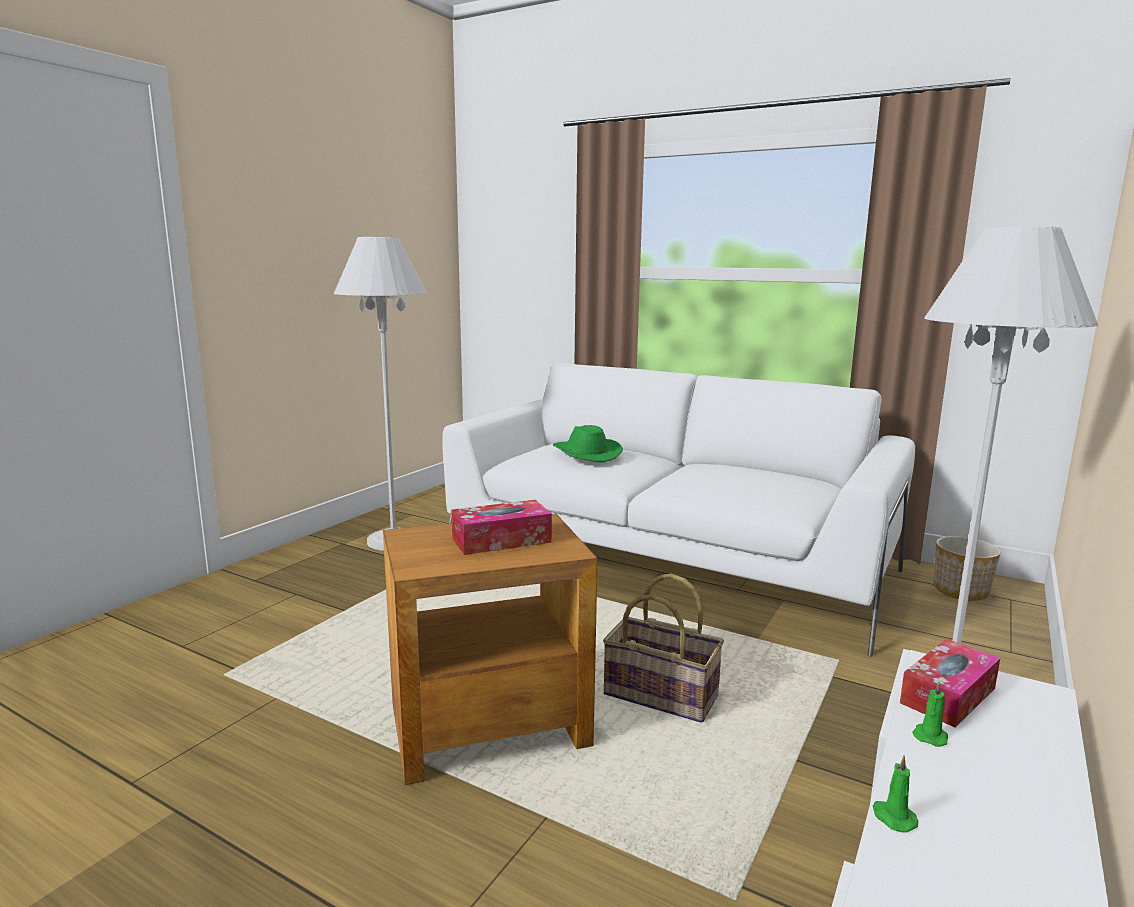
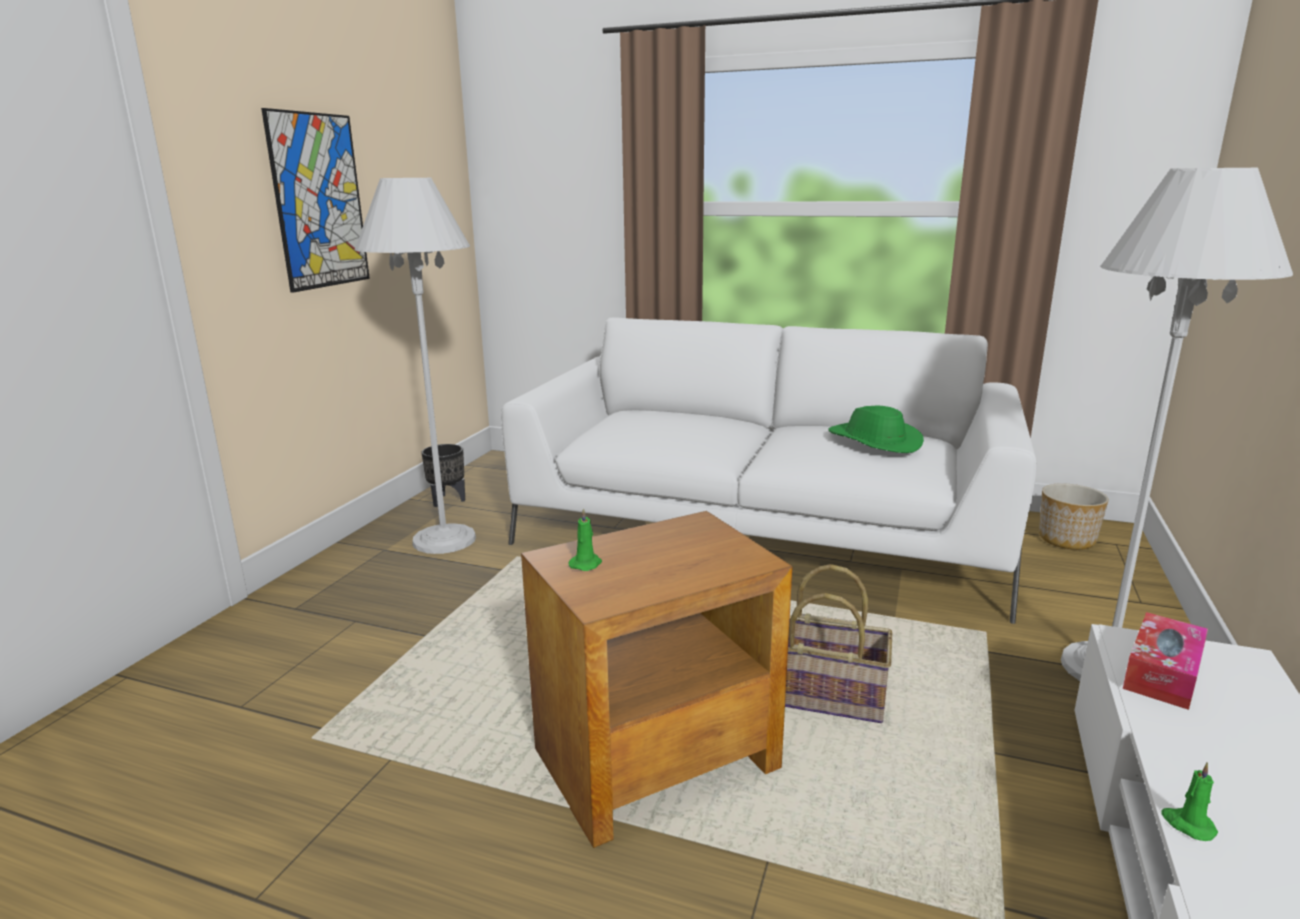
camera: 10 degrees left, 5 degrees up
tissue box [451,500,552,555] -> none
green hat [553,425,623,462] -> green hat moved to [828,406,924,453]
green candle [912,682,948,747] -> green candle moved to [568,508,602,571]
none -> picture [261,108,370,293]
none -> black planter [421,444,465,507]

